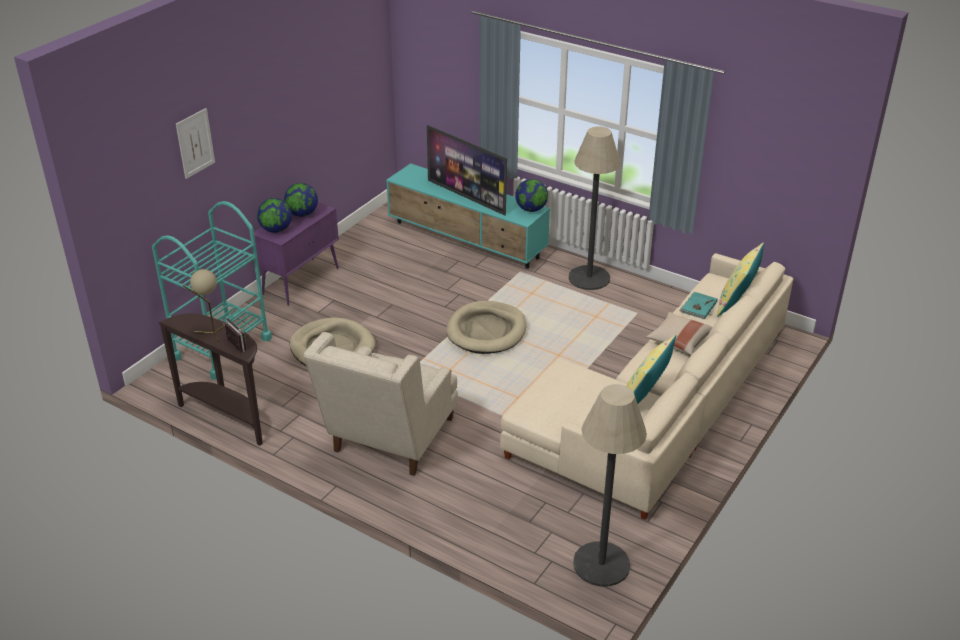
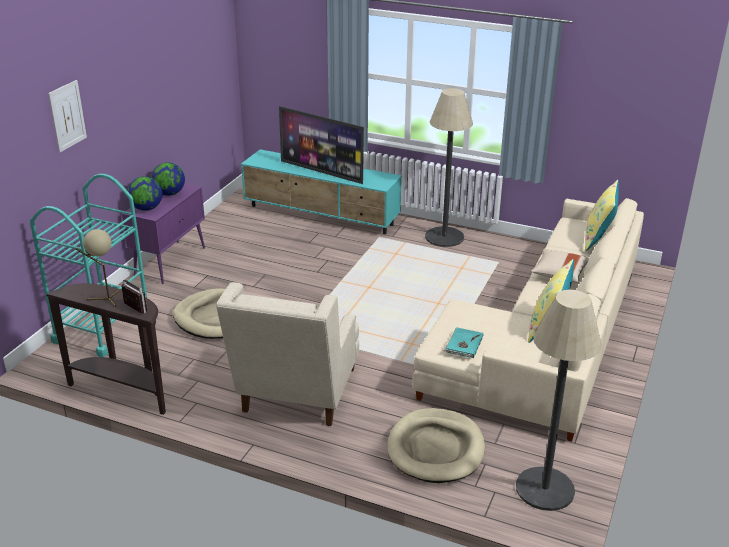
camera: 10 degrees left, 5 degrees down
beige dog bed [446,301,526,354] -> beige dog bed moved to [387,408,485,483]
globe [515,179,548,212] -> none
turquoise book [679,292,718,320] -> turquoise book moved to [444,327,484,358]

